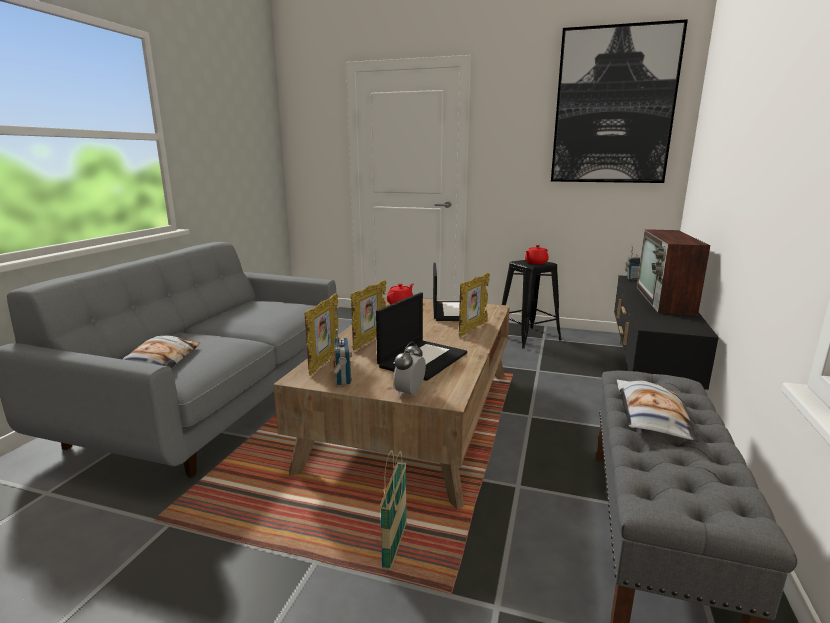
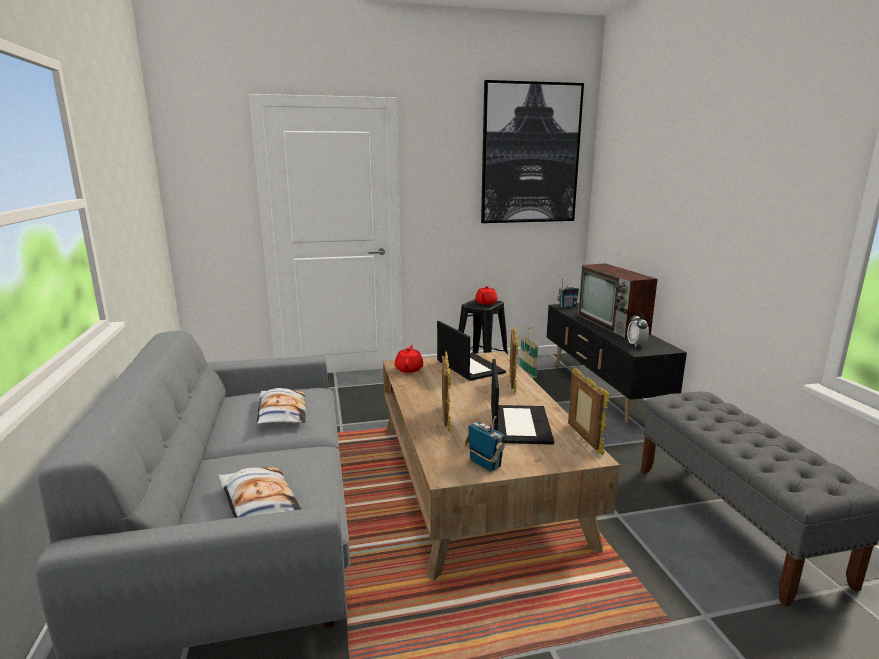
camera: 30 degrees left, 0 degrees up
picture frame [304,293,340,375] -> picture frame moved to [568,368,610,455]
basket [380,450,407,570] -> basket moved to [520,327,539,378]
alarm clock [393,341,426,397] -> alarm clock moved to [627,313,649,347]
pillow [617,379,700,442] -> pillow moved to [257,388,306,424]

